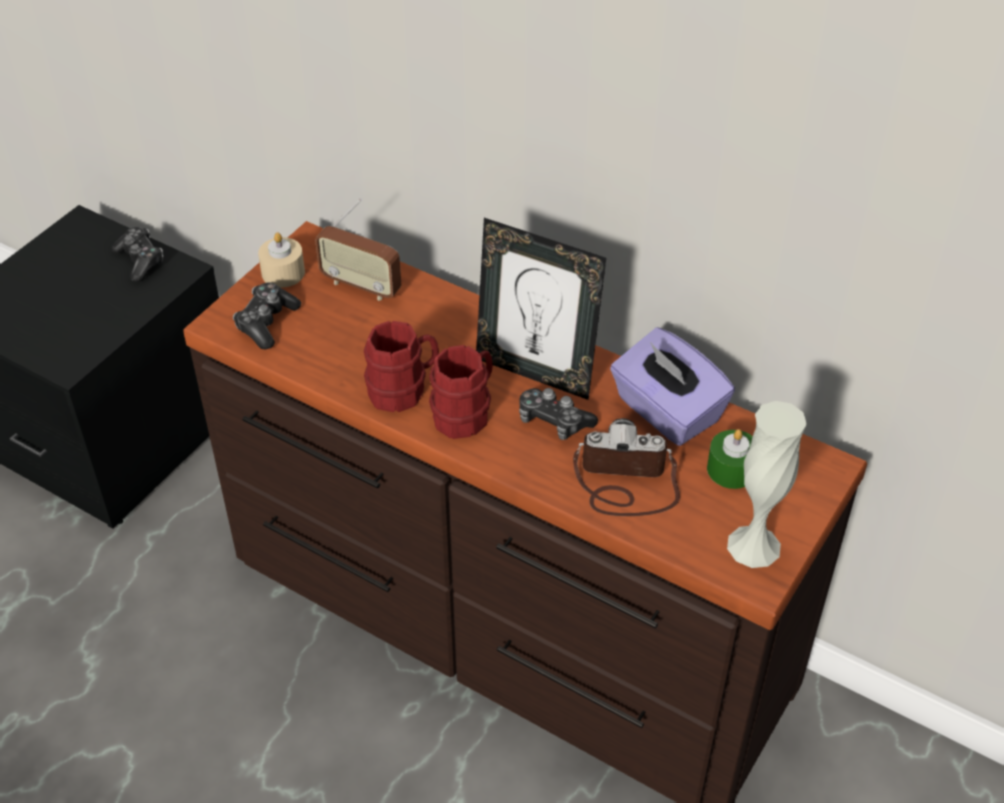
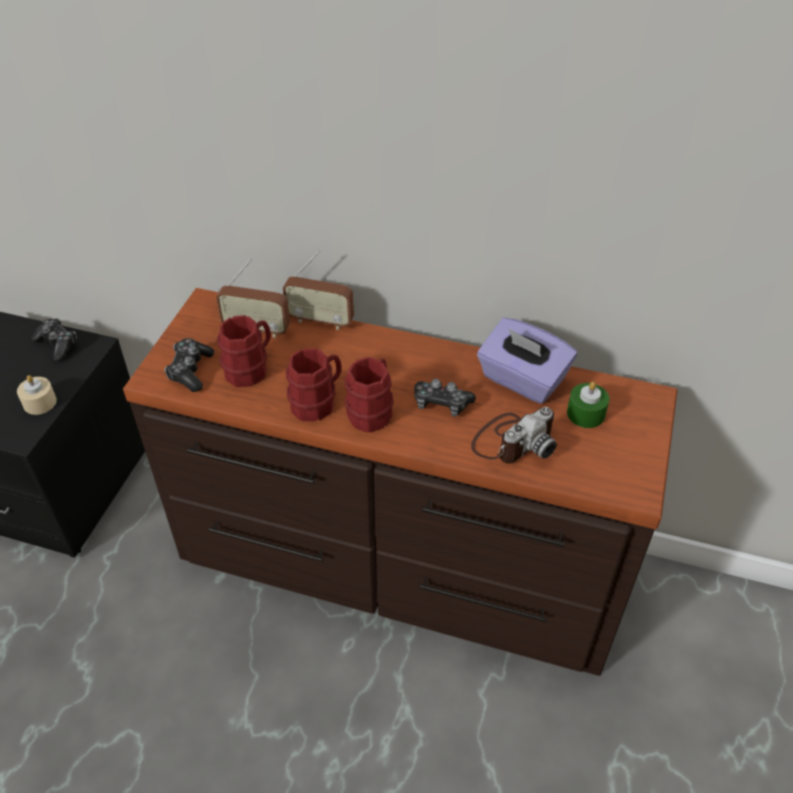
camera: 15 degrees left, 0 degrees up
beige candle [258,233,305,288] -> beige candle moved to [17,375,57,415]
picture frame [476,218,606,400] -> none
camera [573,418,680,516] -> camera turned 150 degrees clockwise [471,407,557,464]
white vase [727,401,807,568] -> none
none -> red mug [217,315,271,387]
none -> radio [283,250,354,330]

